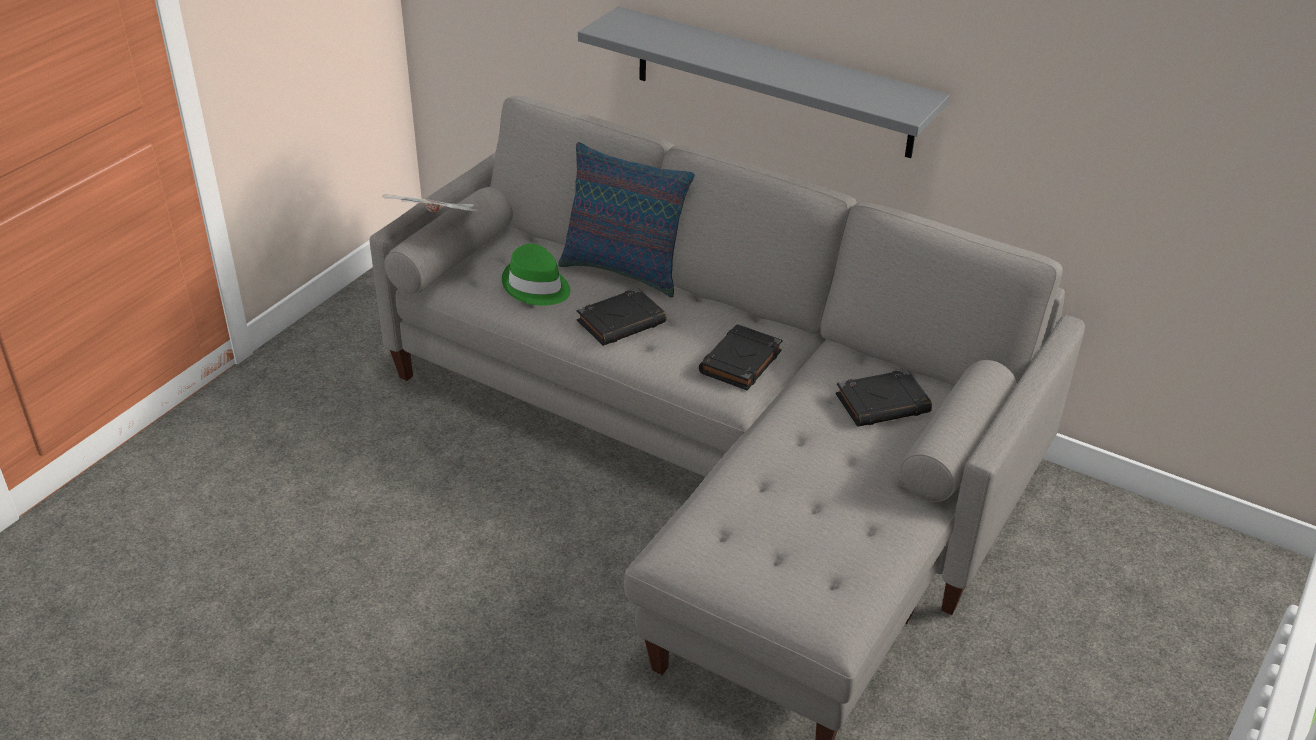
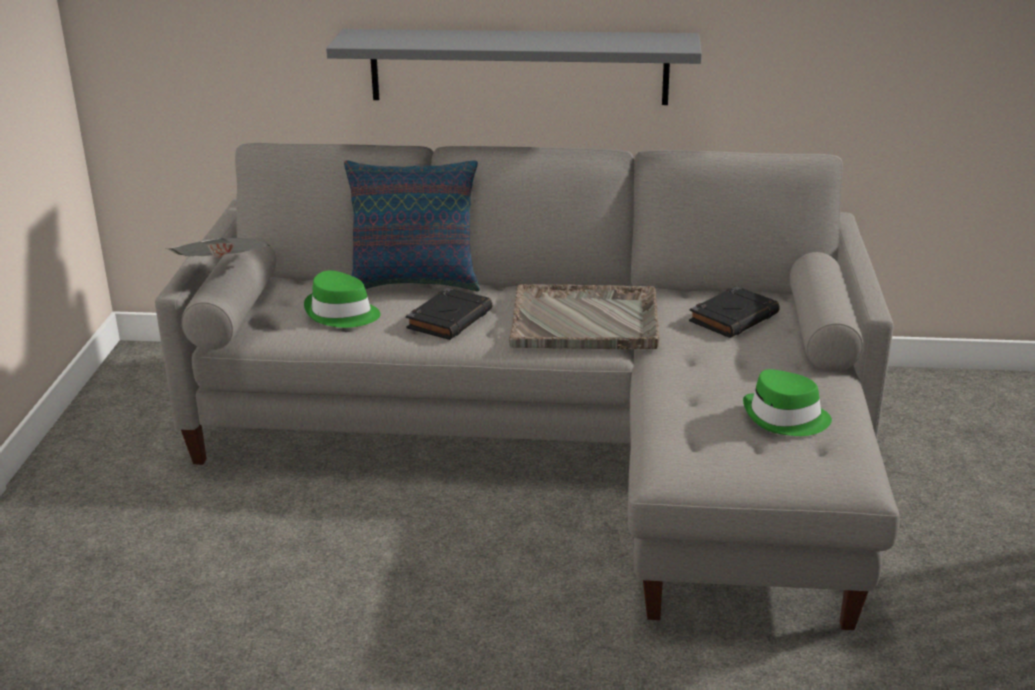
camera: 25 degrees left, 10 degrees down
black book [699,324,782,390] -> grey tray [509,284,660,349]
none -> green hat [743,369,832,436]

